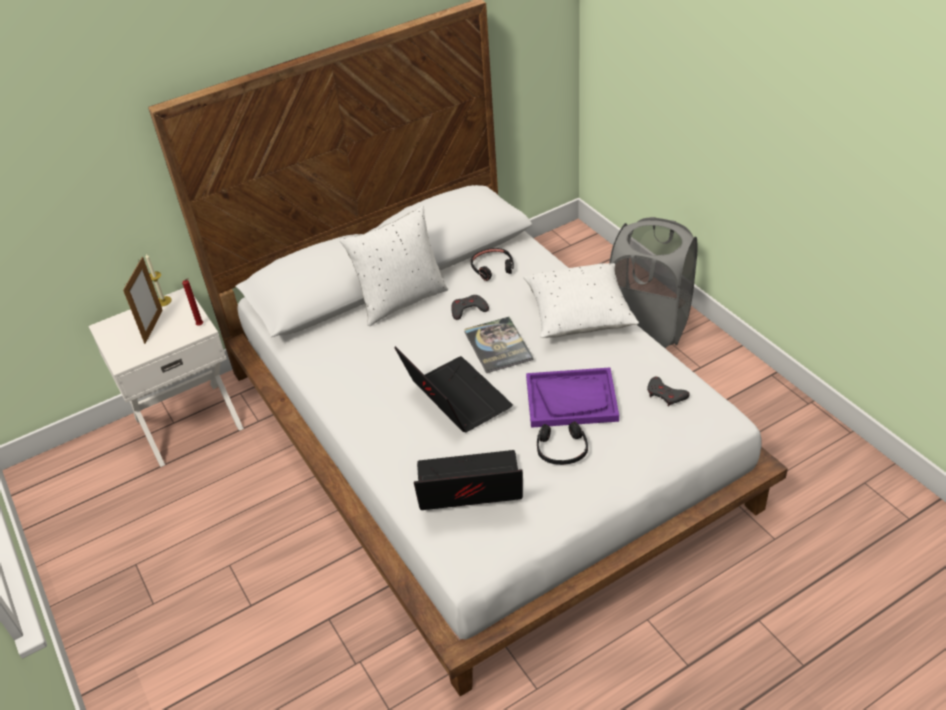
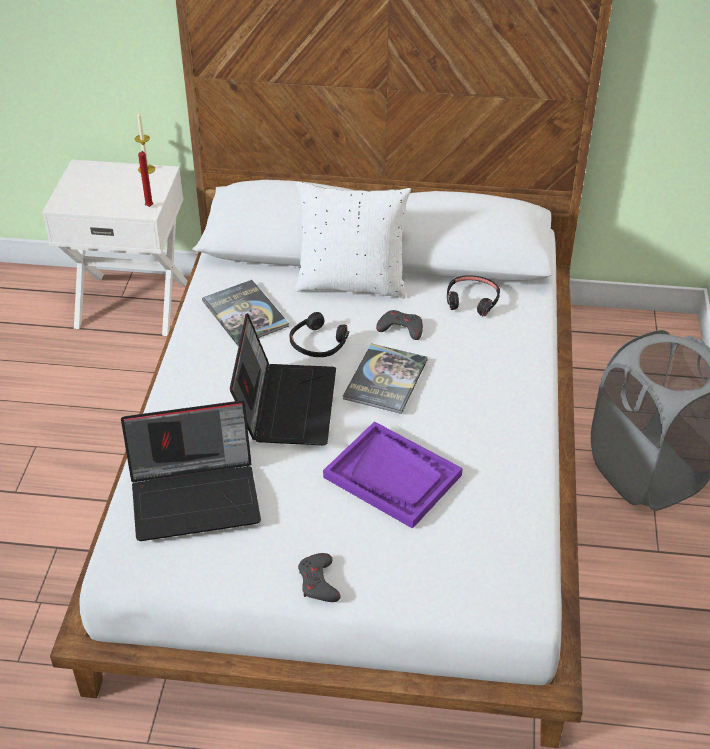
camera: 35 degrees right, 0 degrees up
picture frame [123,257,163,344] -> none
laptop [414,450,523,510] -> laptop turned 135 degrees clockwise [121,401,261,541]
white pillow [523,263,639,338] -> none
black headphones [537,421,588,465] -> black headphones moved to [289,312,349,357]
grey game controller [647,377,690,406] -> grey game controller moved to [298,553,341,602]
none -> book [202,280,289,346]

